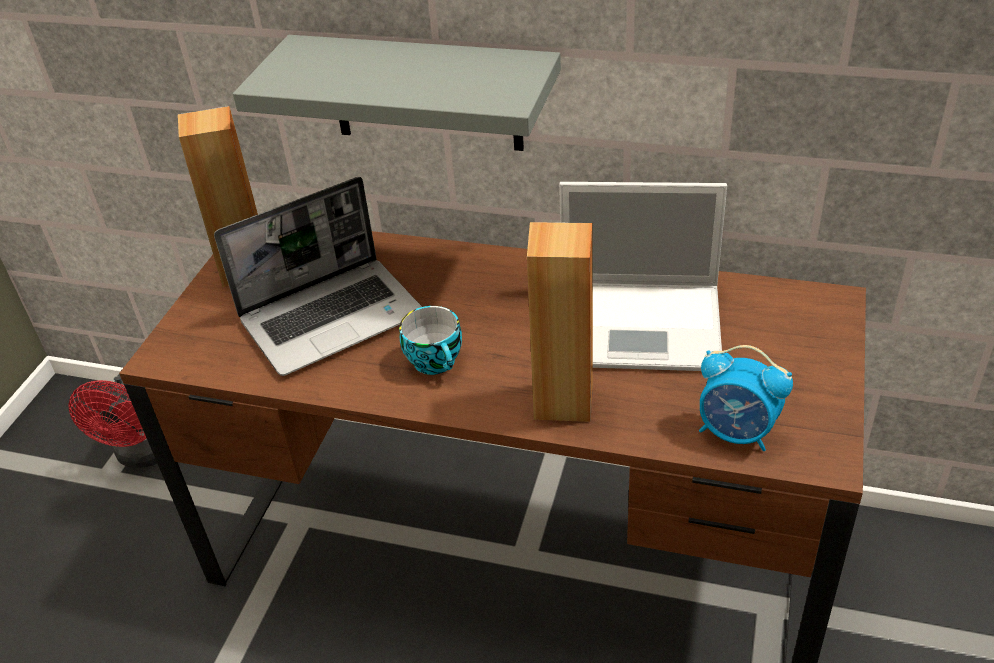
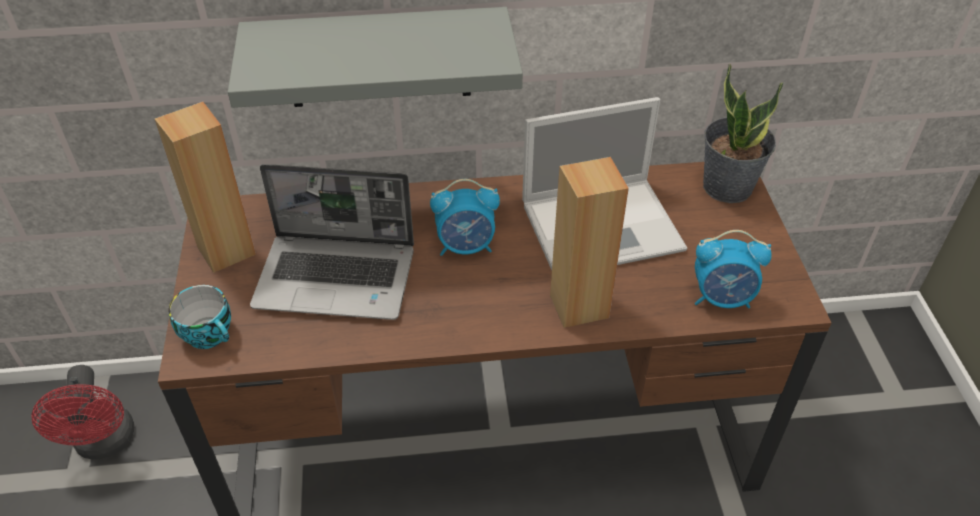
camera: 25 degrees left, 5 degrees up
laptop [214,177,422,376] -> laptop turned 60 degrees clockwise [250,164,414,320]
cup [399,306,462,375] -> cup moved to [168,285,231,349]
none -> alarm clock [430,179,500,256]
none -> potted plant [703,64,783,203]

